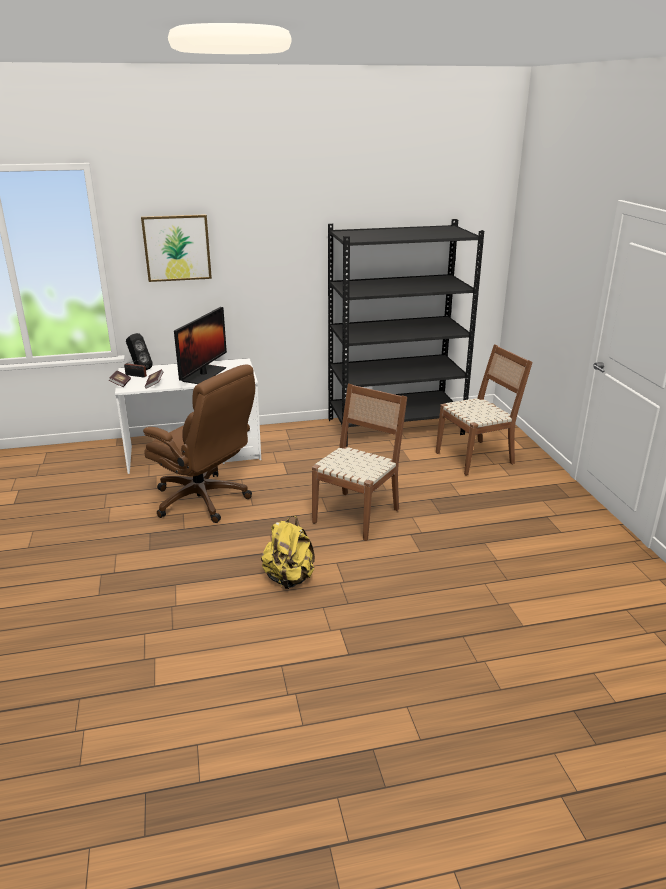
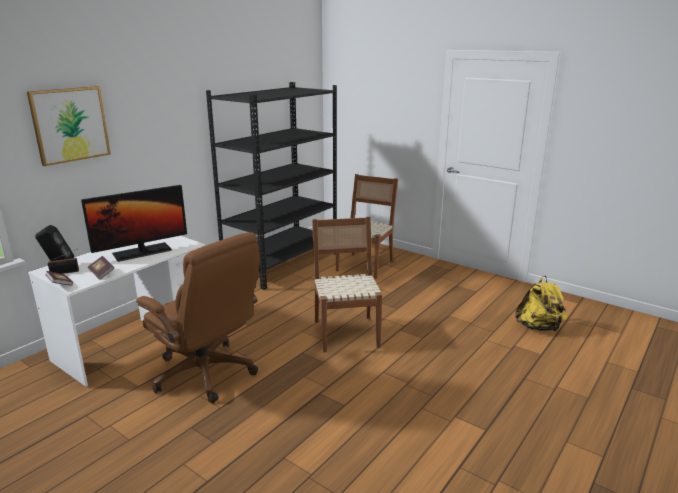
camera: 40 degrees left, 5 degrees down
brown office chair [143,365,255,523] -> brown office chair turned 45 degrees clockwise [136,232,260,403]
monitor [174,307,227,384] -> monitor turned 75 degrees clockwise [81,185,187,262]
yellow backpack [261,516,315,589] -> yellow backpack moved to [515,276,567,332]

